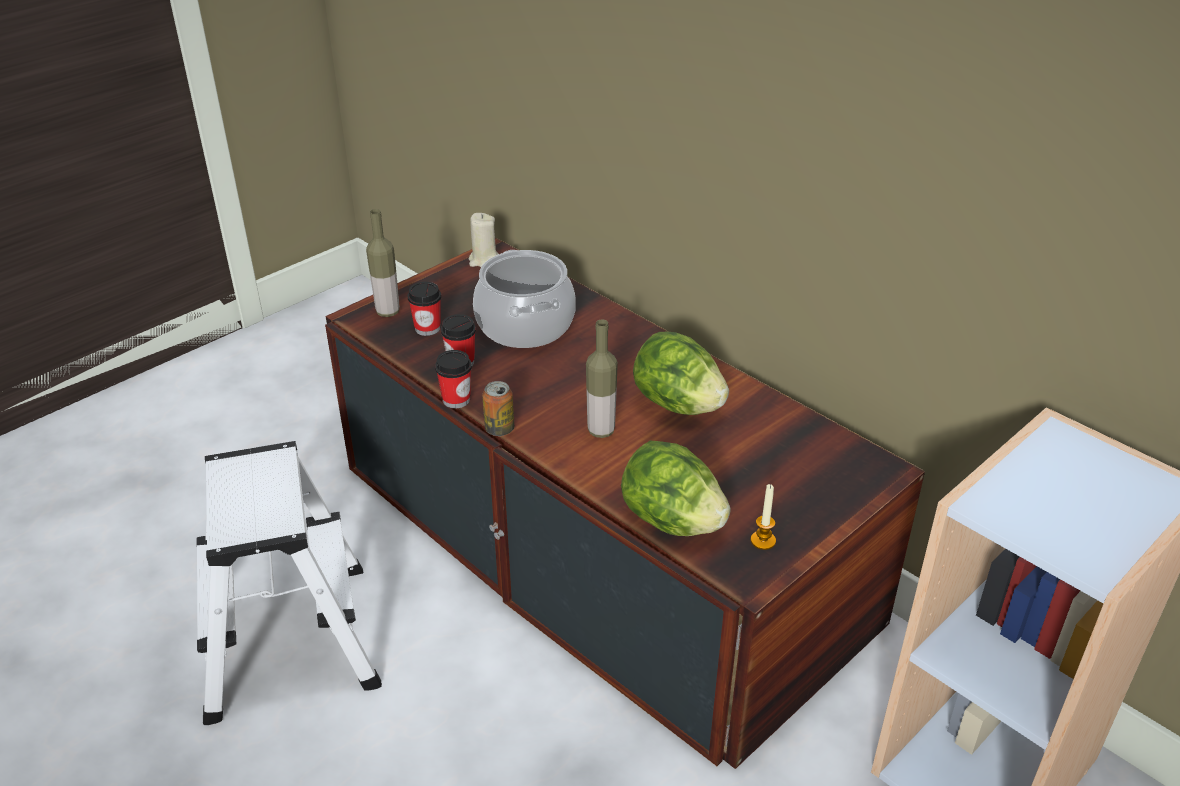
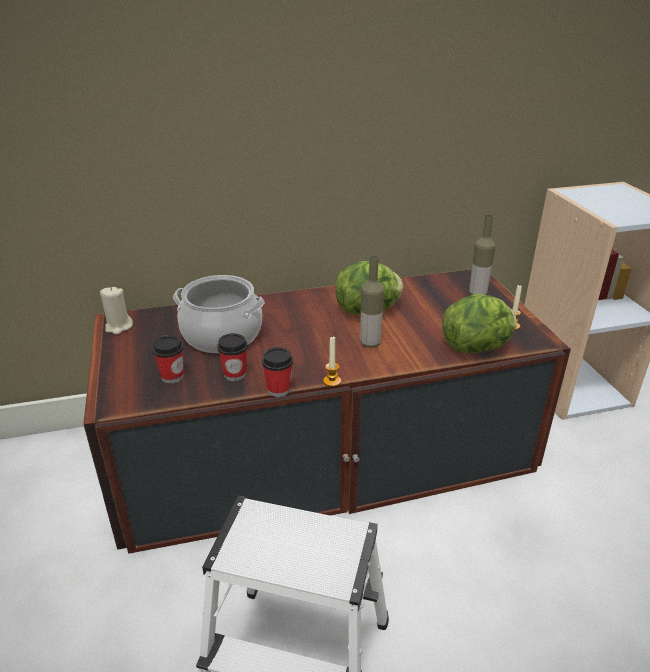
camera: 60 degrees left, 5 degrees down
bottle [366,209,400,317] -> bottle moved to [469,214,495,295]
can [482,381,514,436] -> candle [323,336,341,387]

